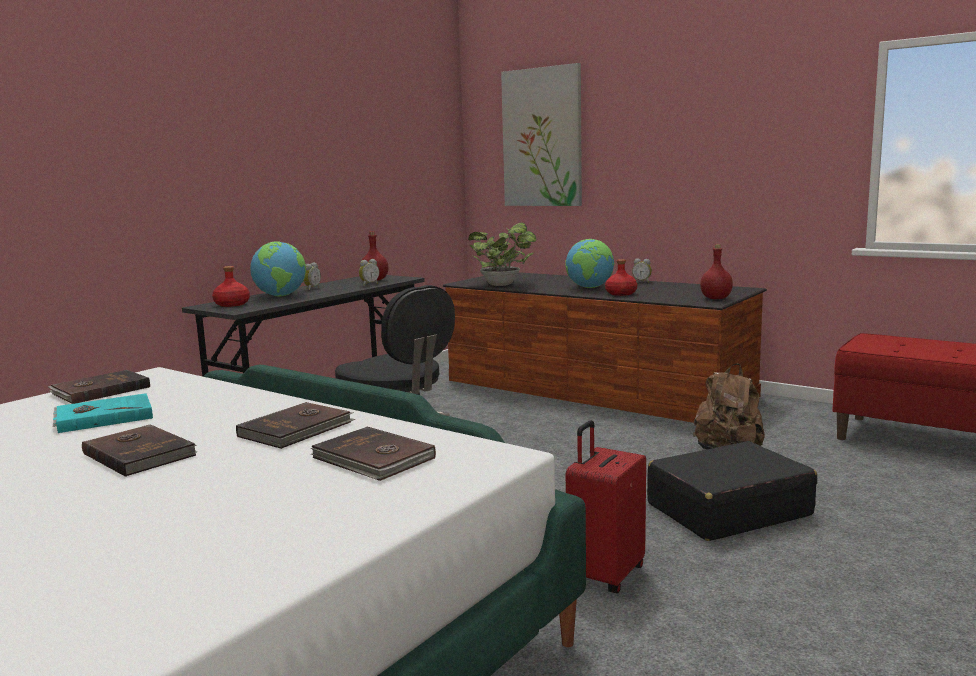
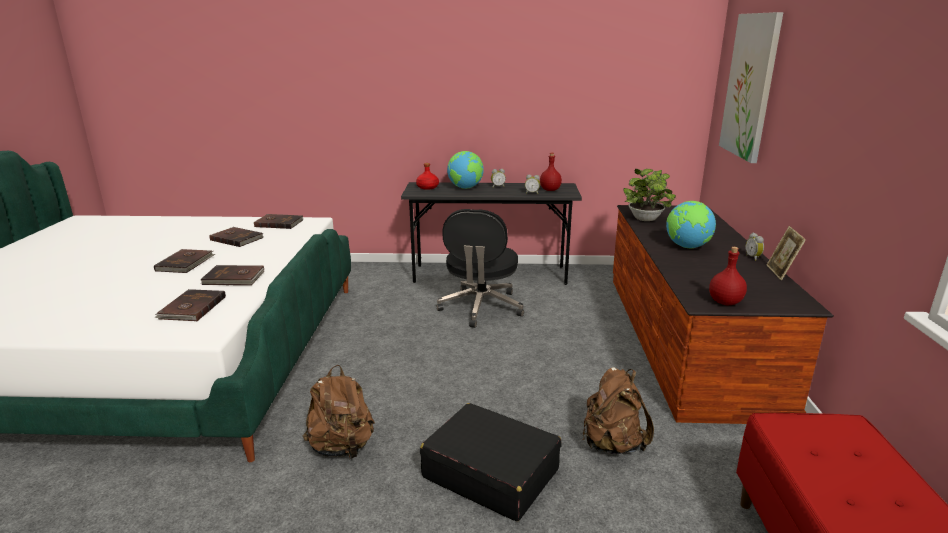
camera: 55 degrees right, 10 degrees up
turquoise book [53,393,153,433] -> brown book [209,227,264,247]
red suitcase [566,420,646,593] -> brown backpack [302,365,375,458]
red bottle [605,259,637,296] -> none
none -> picture frame [766,226,806,280]

